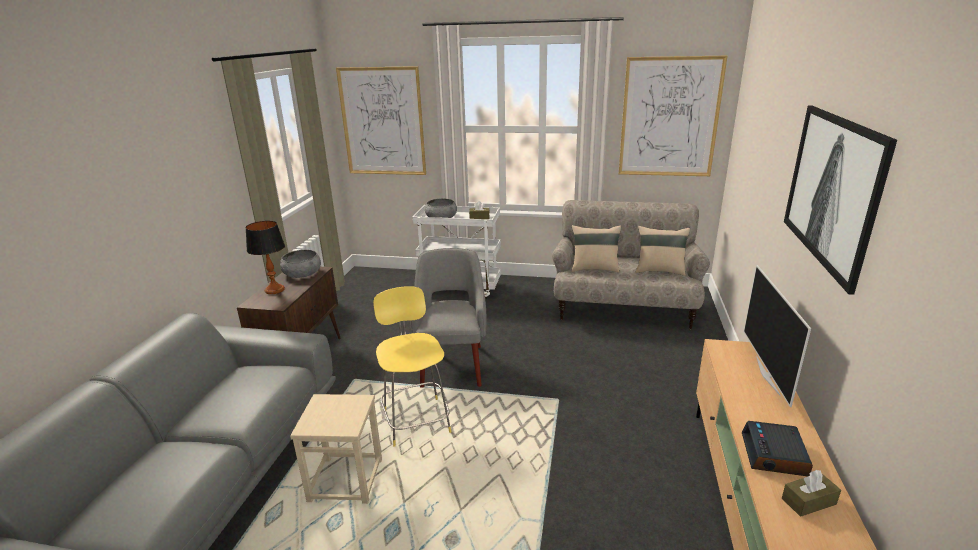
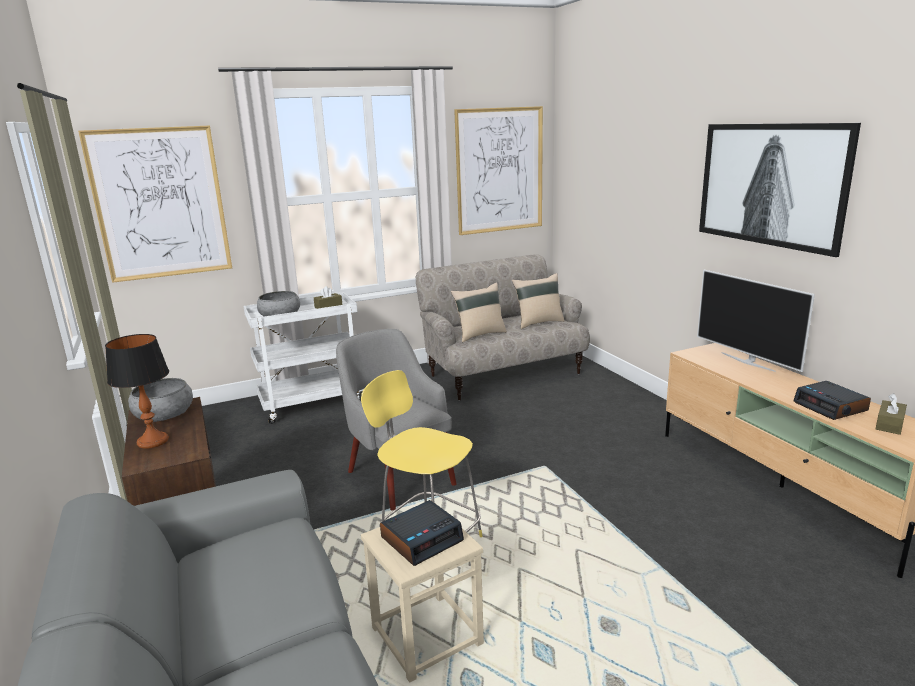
camera: 35 degrees left, 5 degrees down
none -> alarm clock [380,500,464,566]

